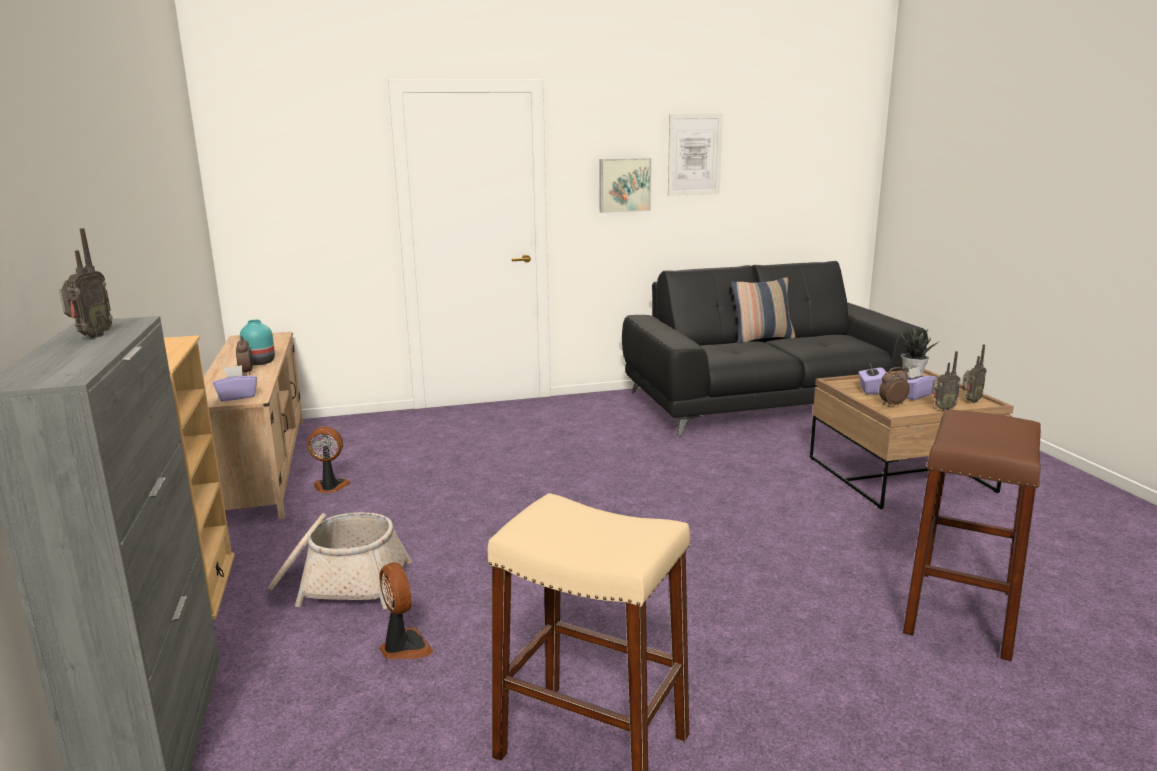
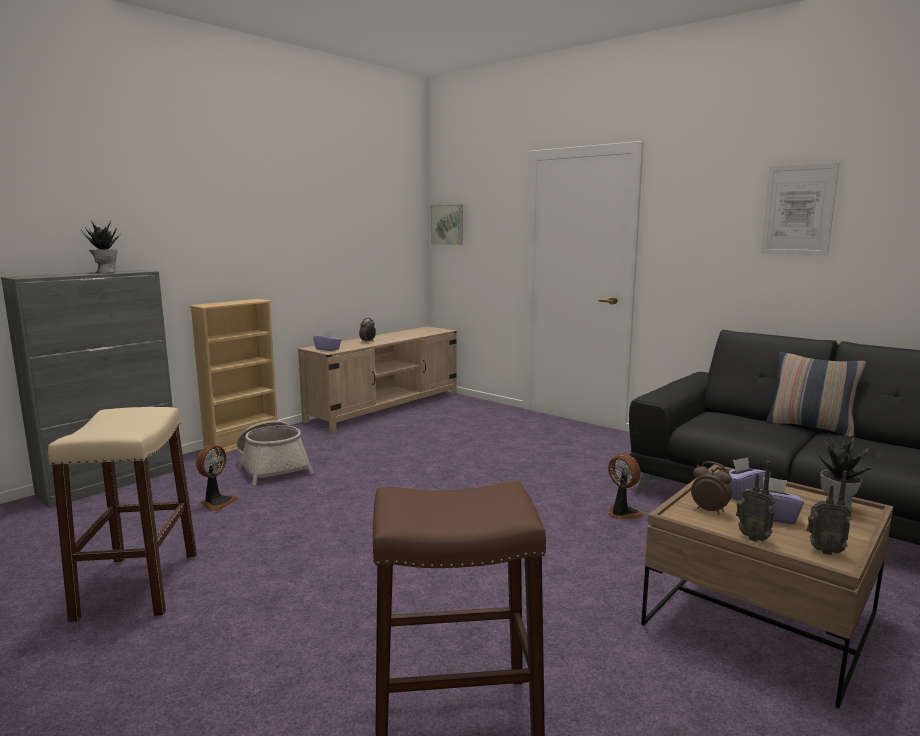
camera: 55 degrees right, 5 degrees down
radio [59,228,113,337] -> potted plant [81,220,121,273]
turquoise vase [240,320,275,365] -> none
fan [307,426,351,493] -> fan moved to [608,453,644,519]
picture [599,158,651,213] -> picture moved to [431,205,463,245]

